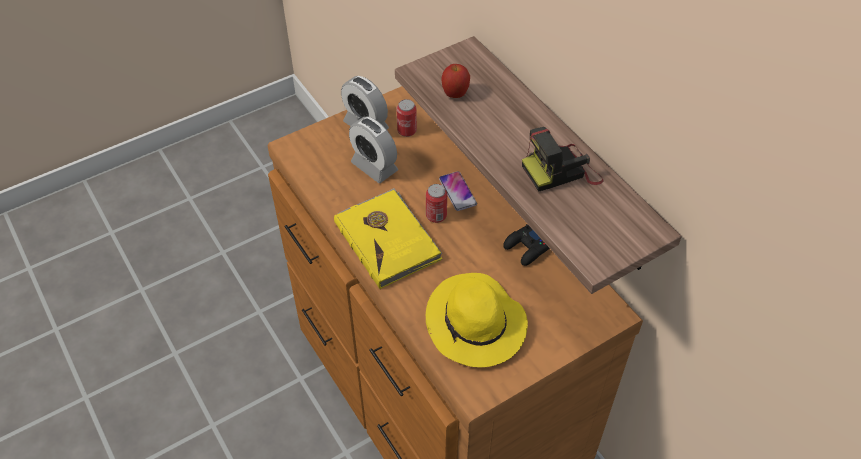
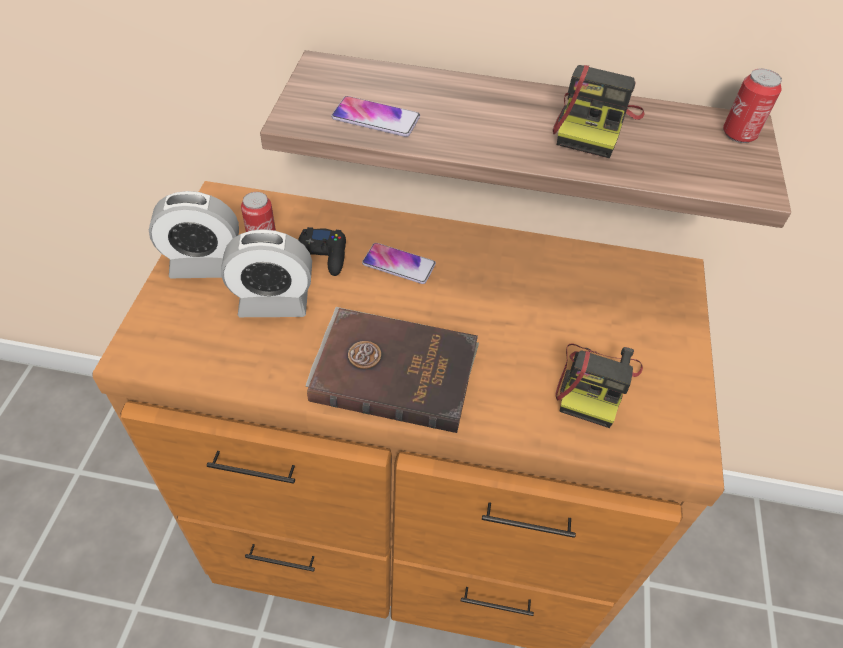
camera: 50 degrees left, 0 degrees up
yellow book [334,188,442,289] -> brown book [306,307,479,433]
can [426,184,447,223] -> can moved to [723,68,782,143]
yellow hat [426,273,528,367] -> camera [556,343,643,428]
apple [442,64,470,98] -> phone [331,96,420,137]
black game controller [503,224,549,266] -> black game controller moved to [298,227,346,276]

